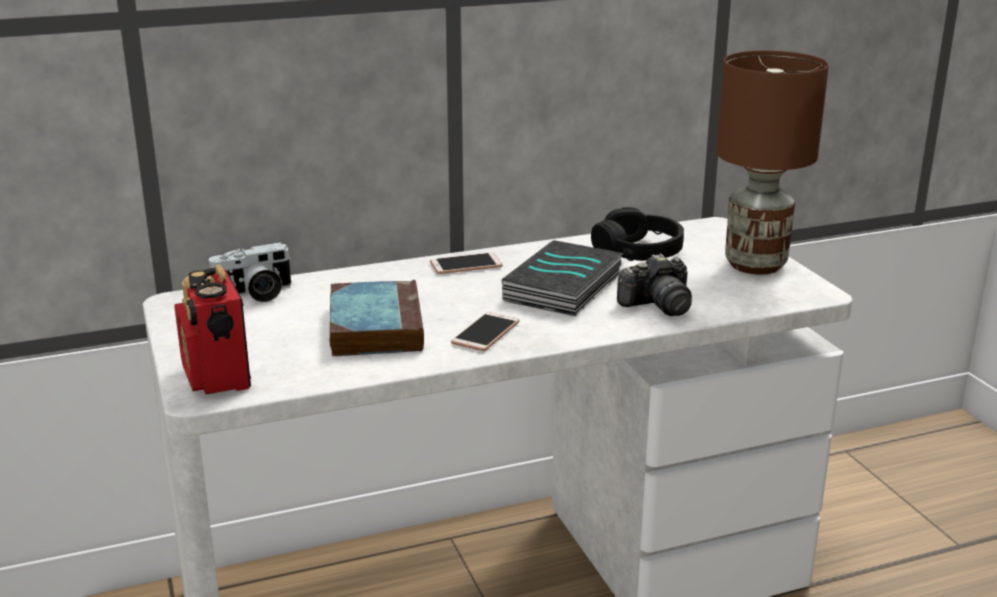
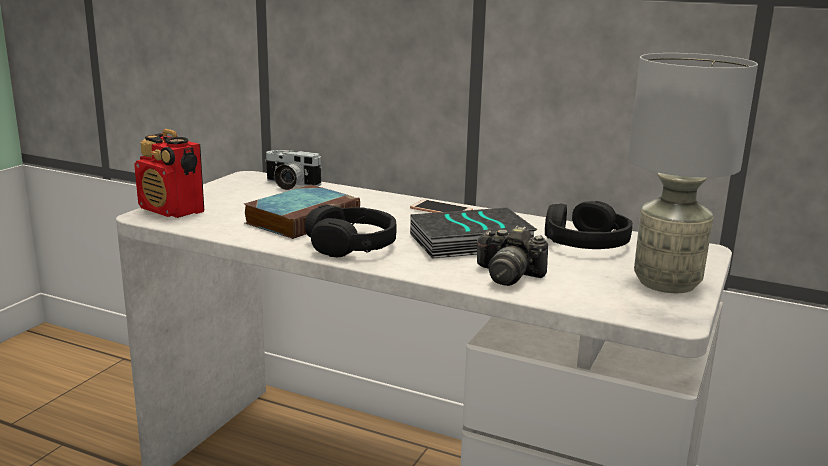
camera: 45 degrees right, 5 degrees down
radio [174,264,251,394] -> radio turned 75 degrees counterclockwise [135,129,204,218]
phone [451,312,519,351] -> black headphones [305,204,397,257]
brown table lamp [716,50,829,275] -> grey table lamp [628,53,758,293]

